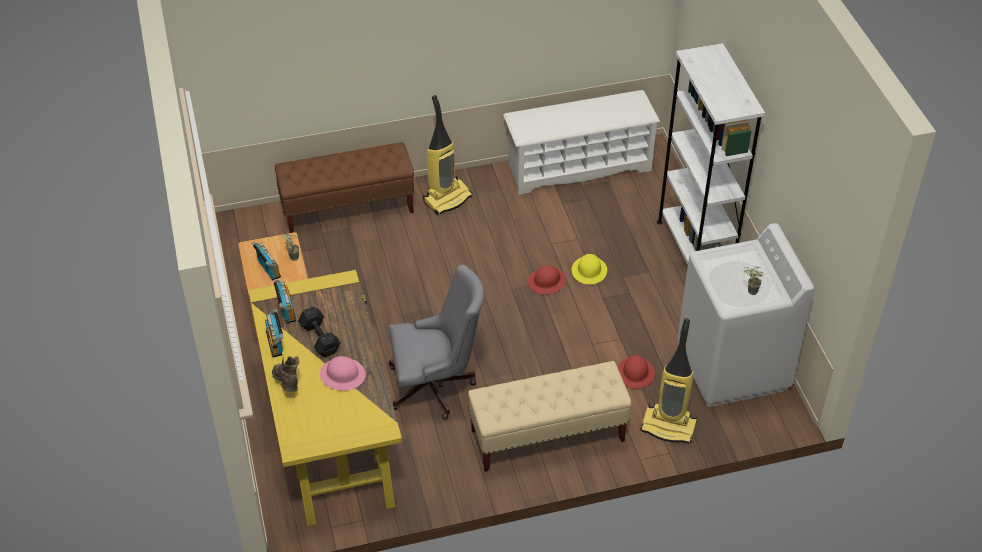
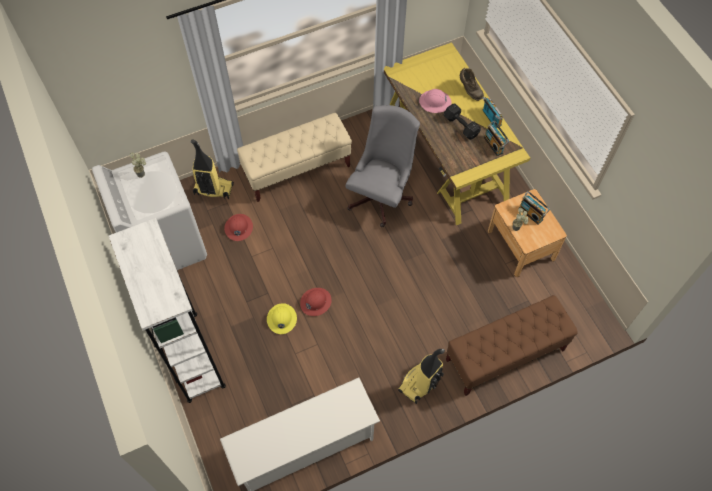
camera: 170 degrees right, 15 degrees up
grey office chair [389,265,485,420] -> grey office chair turned 135 degrees clockwise [346,105,420,227]

